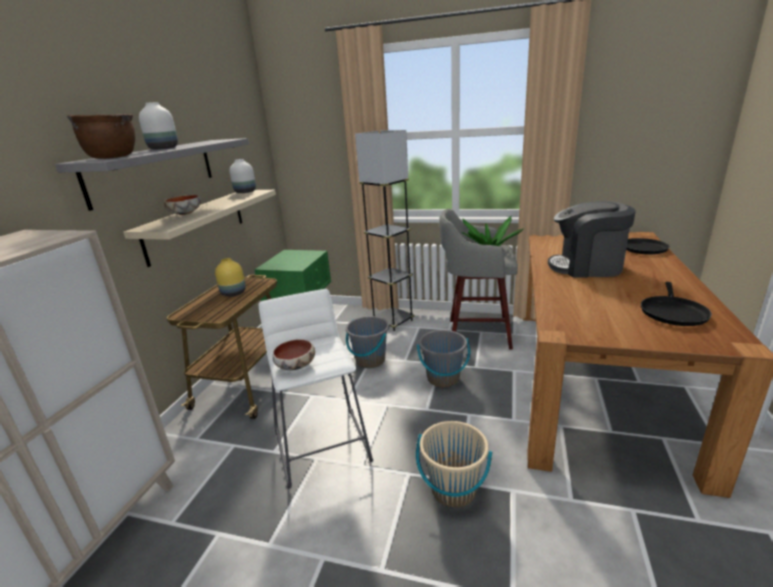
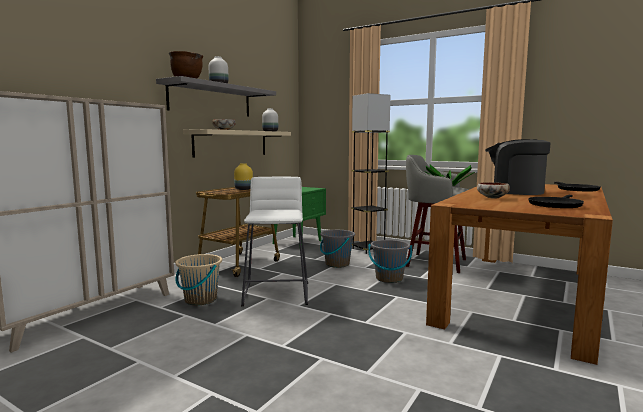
camera: 15 degrees right, 15 degrees down
bowl [272,339,315,370] -> bowl moved to [477,182,510,199]
beige bucket [416,421,492,508] -> beige bucket moved to [175,254,222,306]

